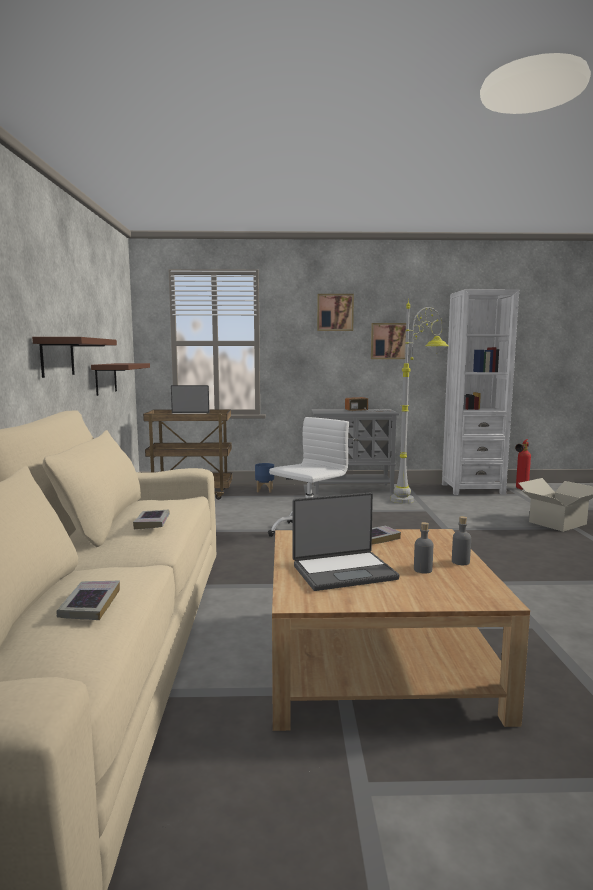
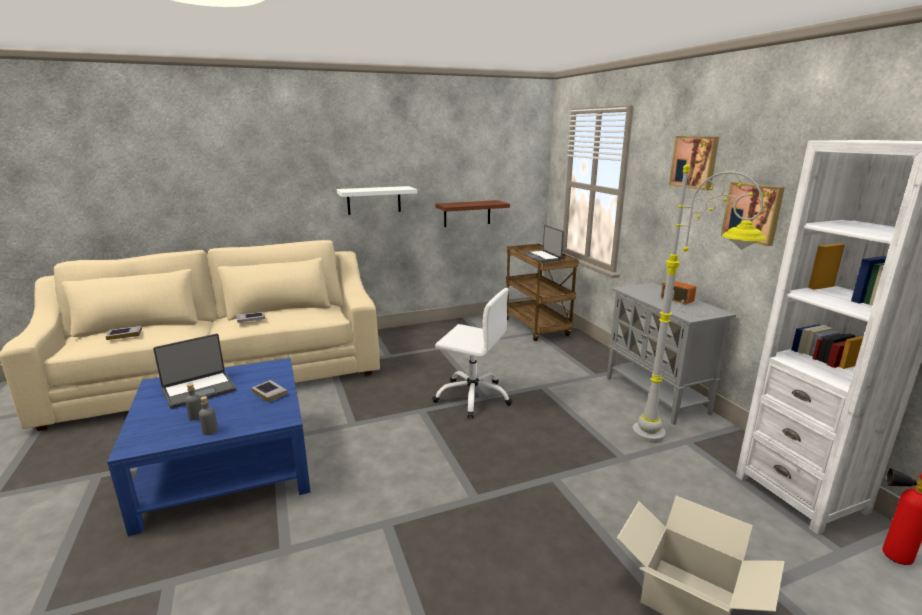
camera: 70 degrees right, 10 degrees up
brown shelf [32,337,117,378] -> white shelf [337,186,417,215]
blue planter [255,463,274,493] -> none
beige coffee table [272,529,530,731] -> blue coffee table [107,358,311,536]
laptop [293,493,400,591] -> laptop turned 90 degrees counterclockwise [153,334,236,409]

